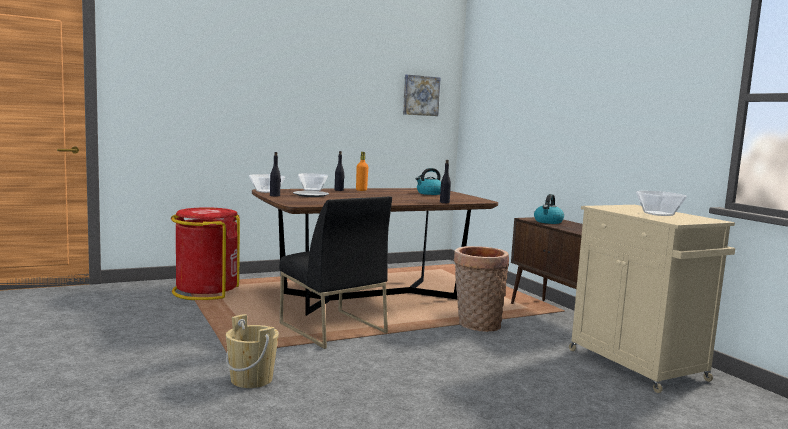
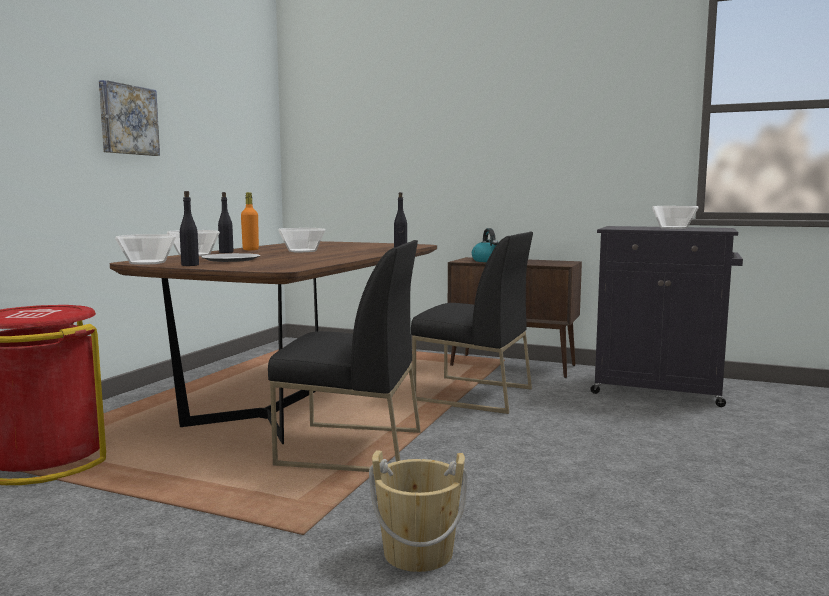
camera: 40 degrees left, 0 degrees up
picture [403,75,441,116] -> picture moved to [99,80,160,156]
kettle [416,168,441,195] -> none
basket [454,246,509,332] -> black chair [411,232,533,414]
beige cabinet [569,205,735,393] -> black cabinet [590,226,743,407]
none -> bowl [278,228,325,253]

